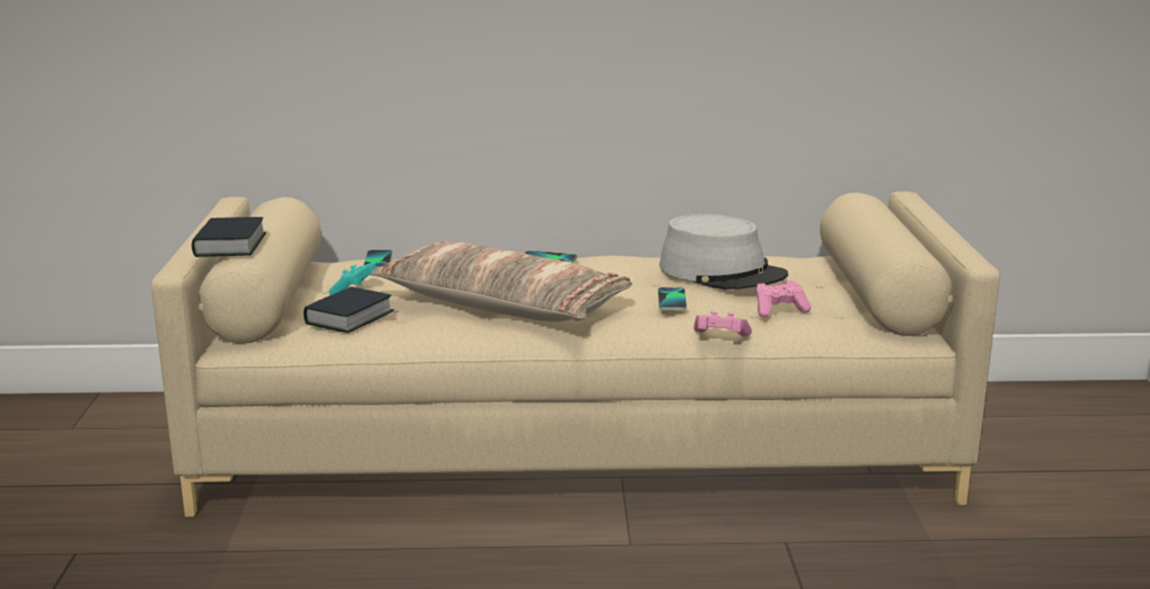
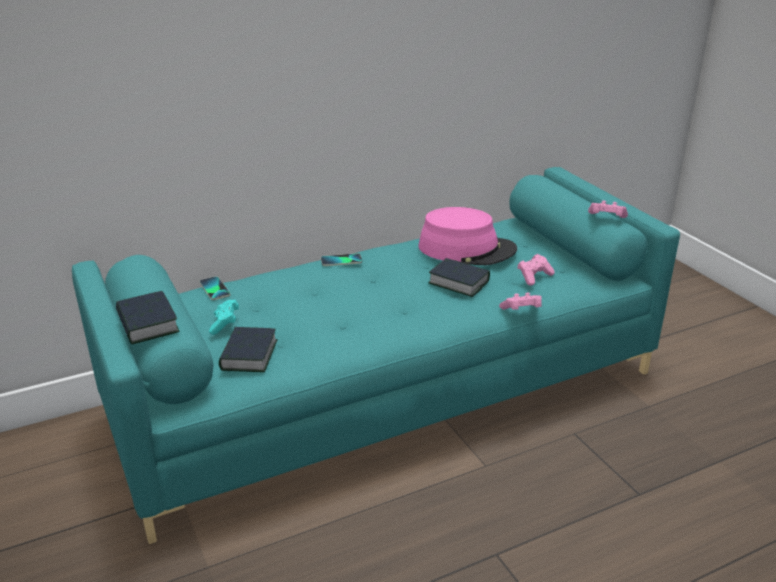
camera: 25 degrees left, 10 degrees up
beige sofa [152,191,1000,517] -> turquoise sofa [72,167,680,544]
pillow [370,242,632,322] -> none
phone [658,287,687,310] -> book [428,258,490,297]
grey hat [659,214,788,290] -> pink hat [418,207,517,265]
none -> pink game controller [588,200,628,218]

